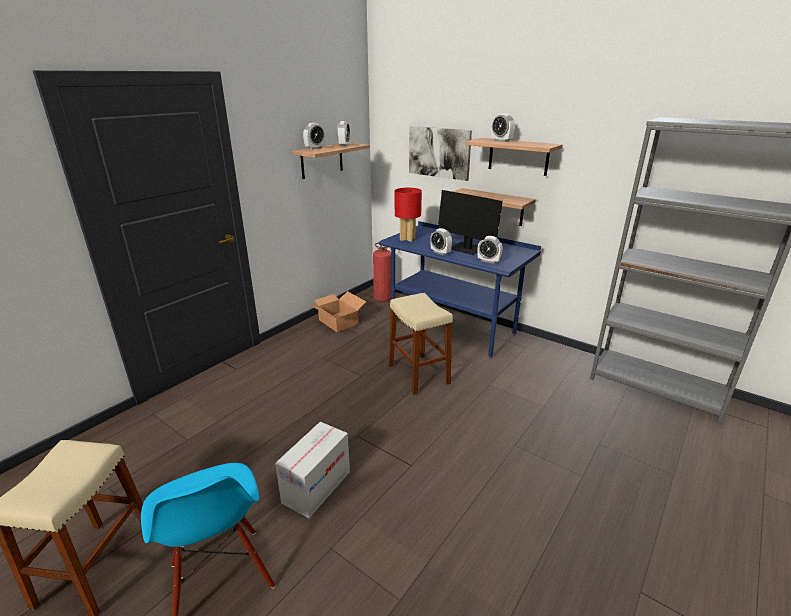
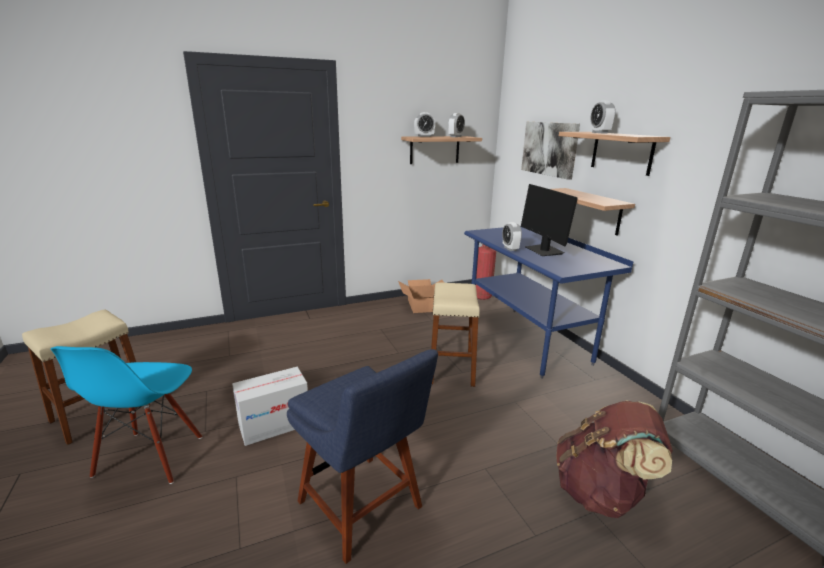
camera: 30 degrees right, 5 degrees down
red table lamp [395,188,422,242] -> none
alarm clock [477,236,503,264] -> none
none -> blue chair [287,349,438,564]
none -> brown backpack [556,400,673,518]

